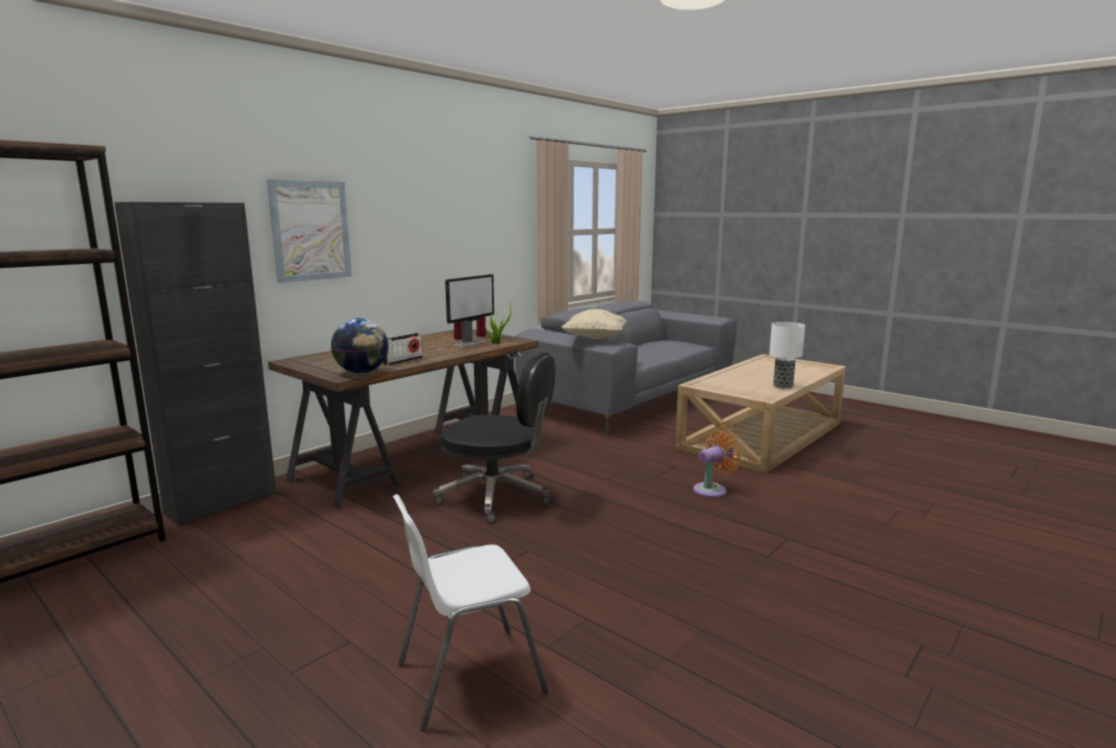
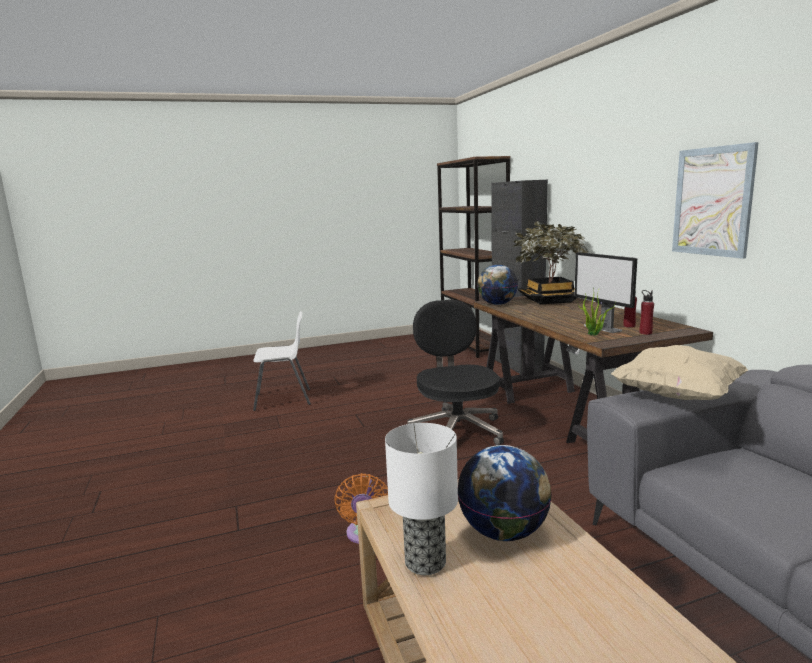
camera: 120 degrees right, 0 degrees up
picture [267,179,352,283] -> picture moved to [672,142,759,259]
radio [383,333,423,366] -> none
white chair [393,494,548,731] -> white chair turned 75 degrees clockwise [253,311,311,411]
black office chair [433,353,555,523] -> black office chair turned 120 degrees clockwise [407,300,504,445]
none -> globe [458,445,552,541]
none -> potted plant [510,221,588,304]

